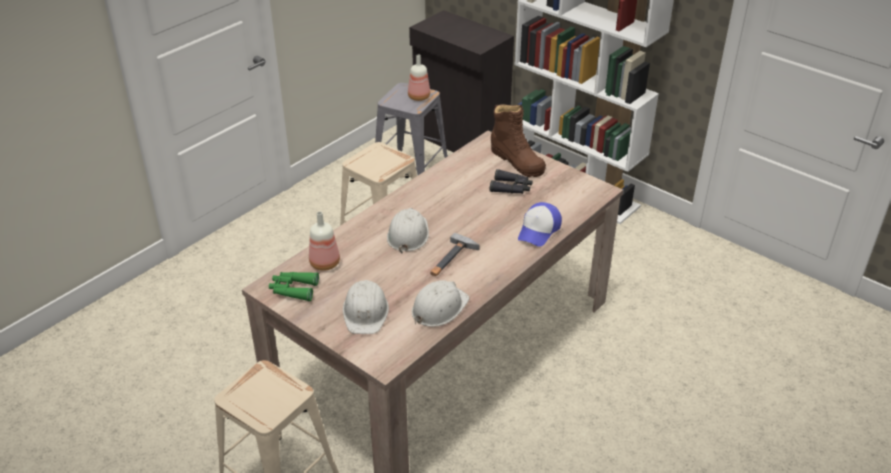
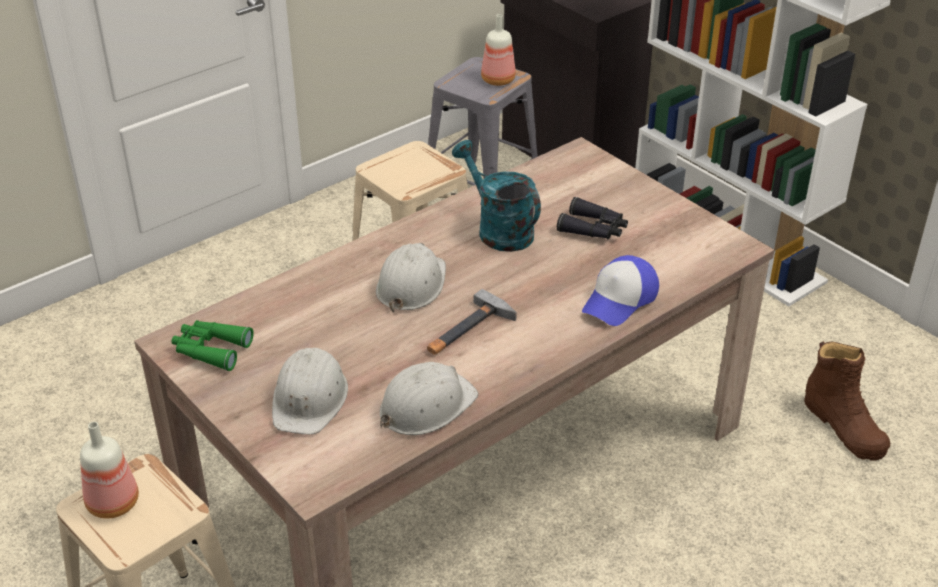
camera: 10 degrees right, 0 degrees up
bottle [309,211,340,271] -> bottle moved to [80,422,139,519]
brown boot [491,104,546,177] -> brown boot moved to [804,341,890,461]
none -> turquoise watering can [452,140,541,252]

